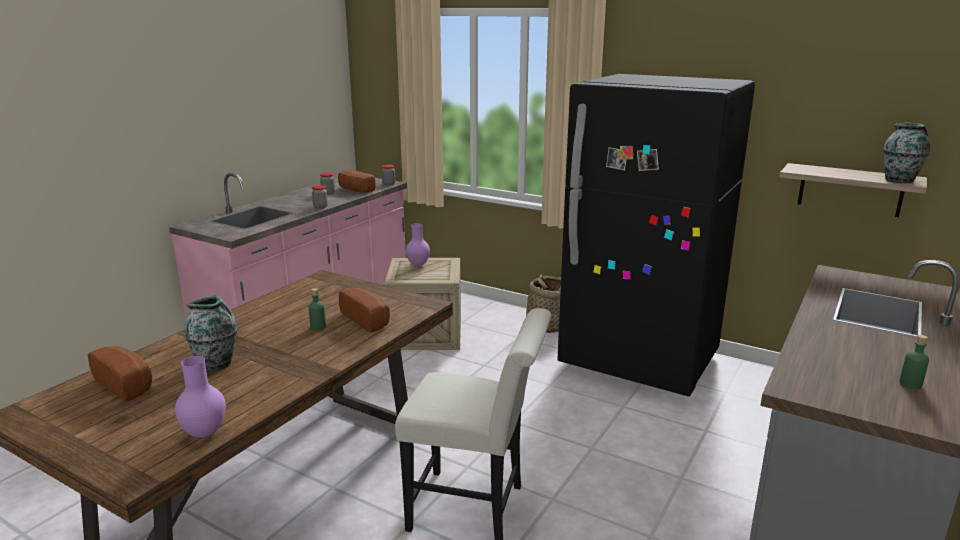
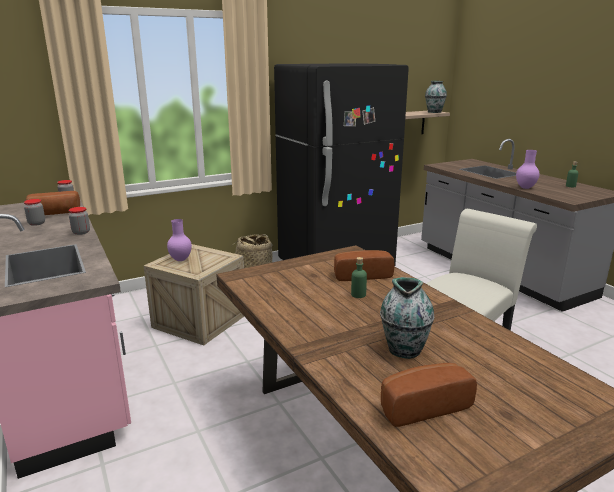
camera: 60 degrees left, 0 degrees up
purple vase [175,356,226,438] -> purple vase moved to [516,150,540,189]

